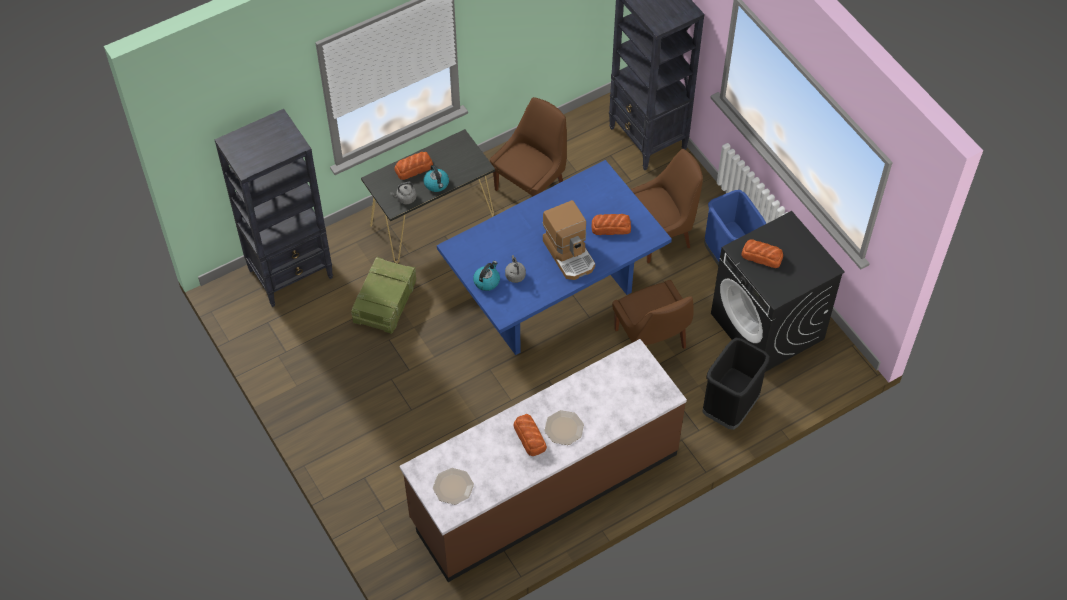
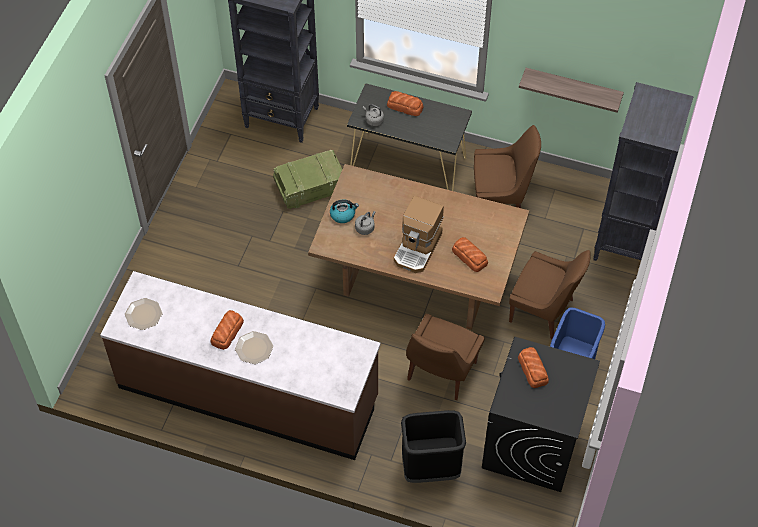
camera: 50 degrees right, 0 degrees up
kettle [424,165,449,192] -> none
blue dining table [437,160,672,355] -> brown dining table [308,164,529,330]
none -> shelf [519,68,624,113]

